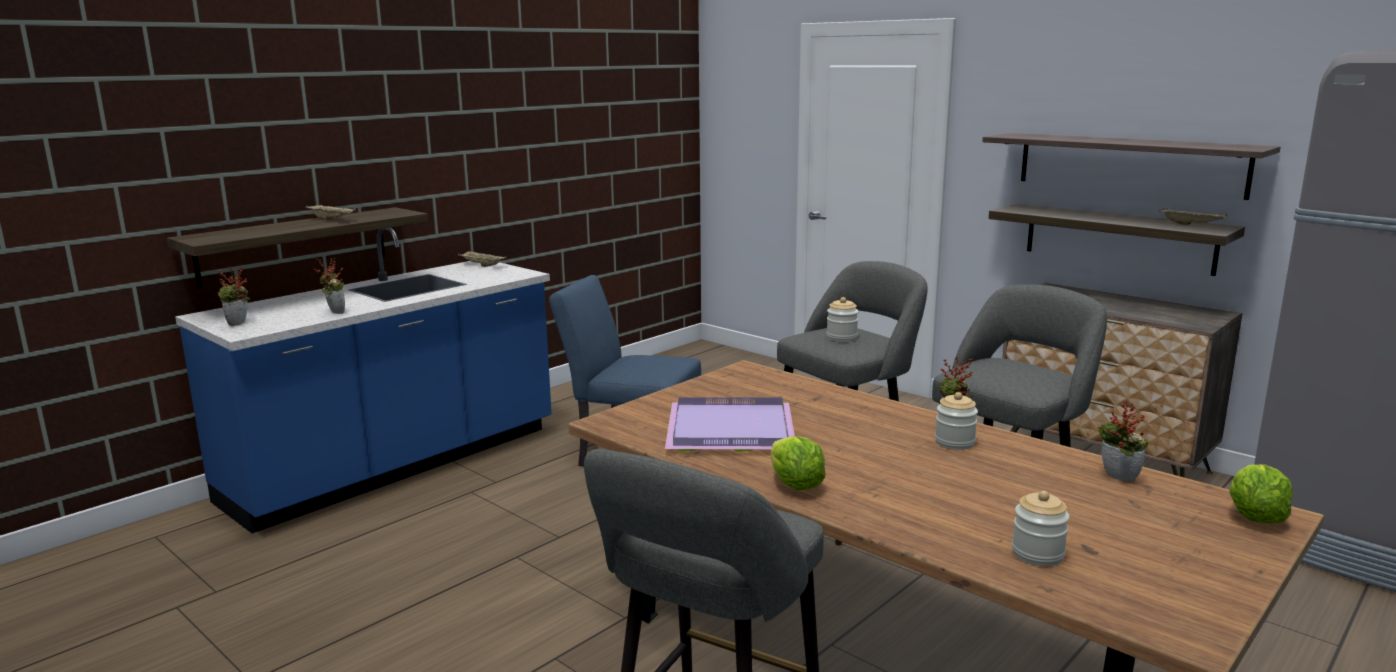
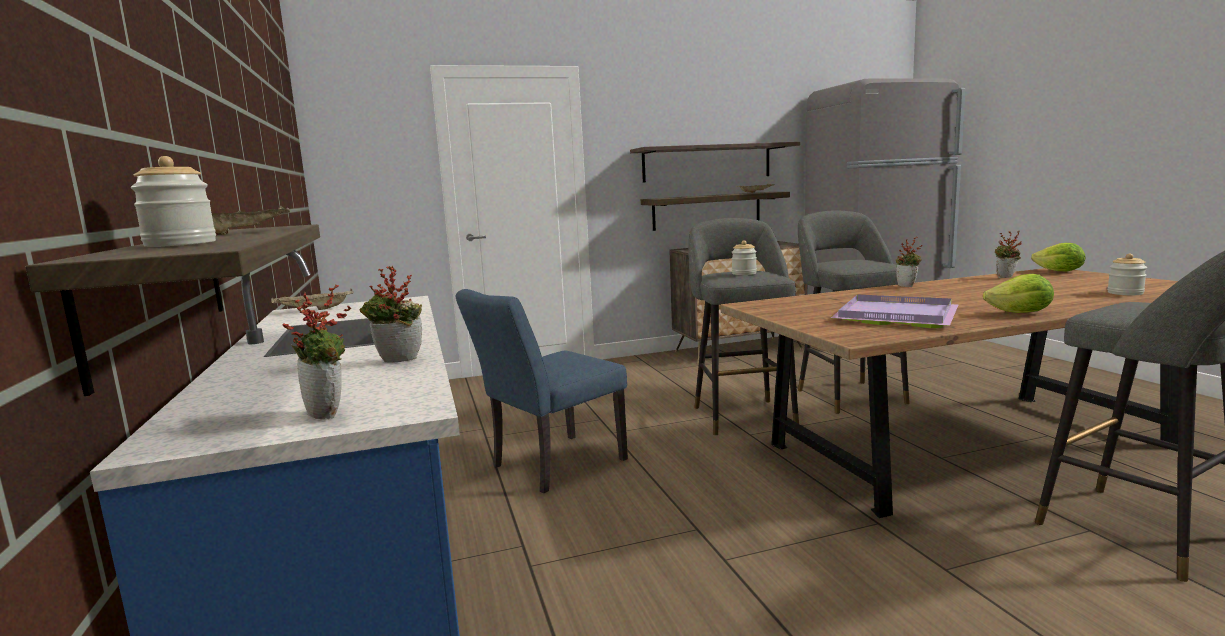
camera: 60 degrees left, 5 degrees down
jar [935,392,978,450] -> jar moved to [131,156,216,247]

